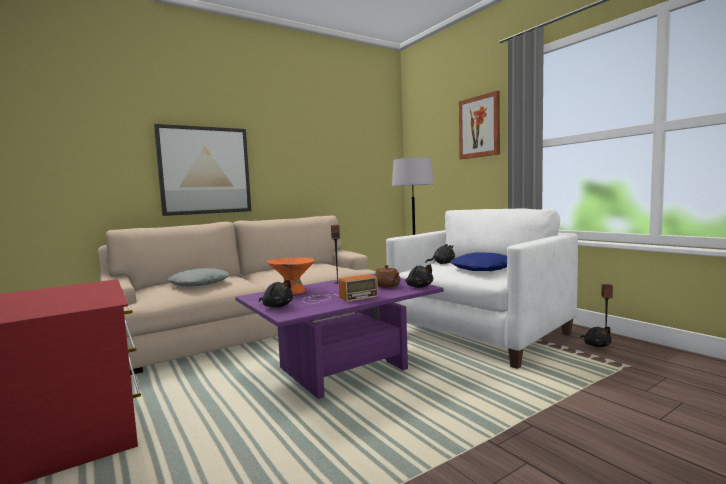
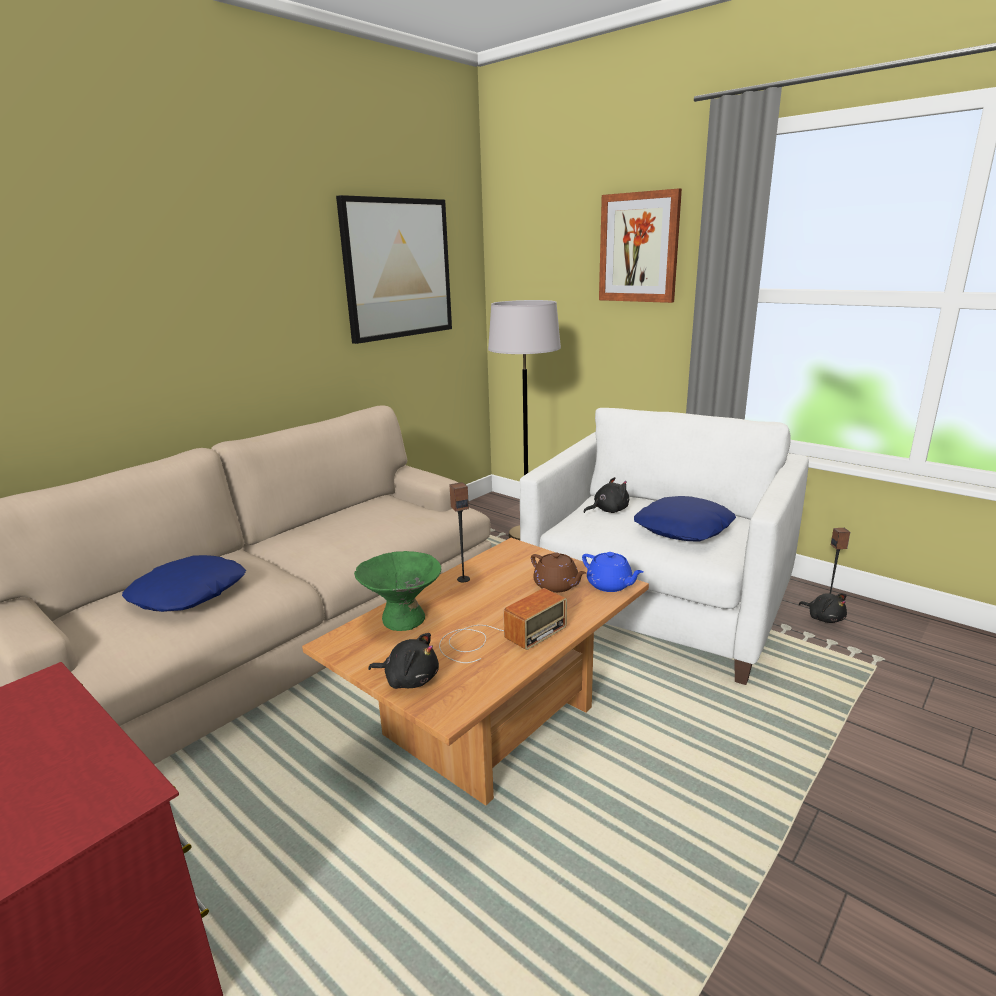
camera: 15 degrees left, 15 degrees up
picture [154,124,251,216] -> picture moved to [336,195,452,344]
grey pillow [167,268,230,287] -> blue pillow [122,555,246,612]
purple coffee table [235,274,444,399] -> brown coffee table [302,538,649,806]
orange bowl [267,257,315,295] -> green bowl [354,551,441,631]
black plush toy [405,264,433,288] -> blue teapot [582,552,644,592]

